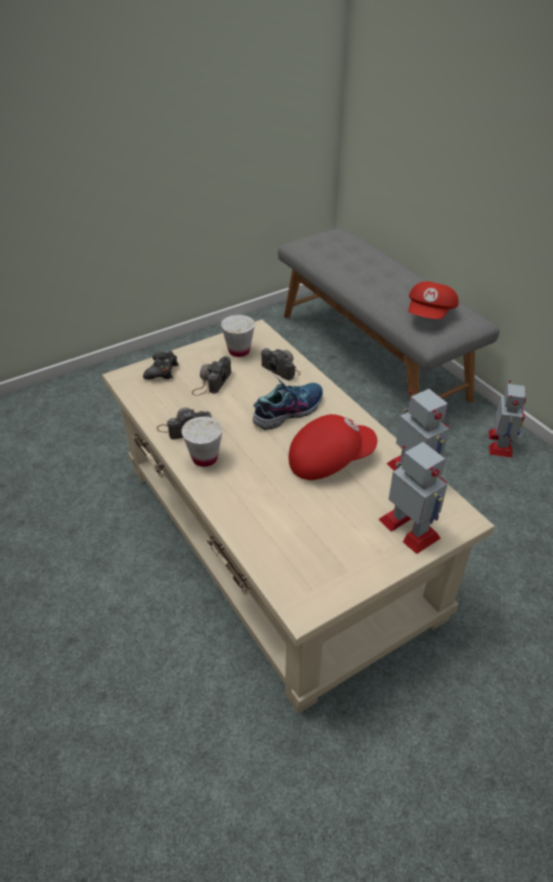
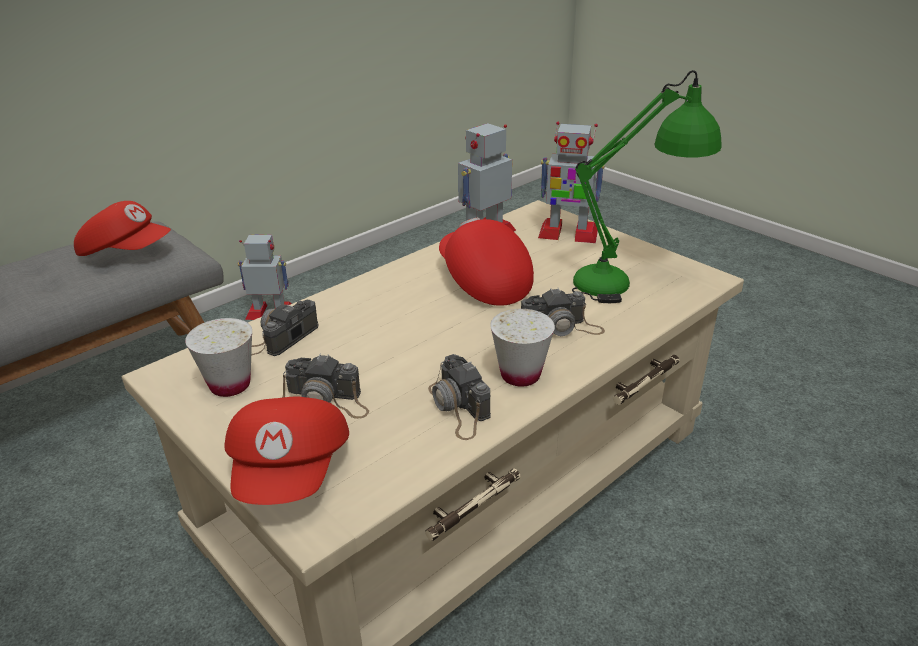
camera: 100 degrees left, 10 degrees down
black game controller [143,351,179,380] -> red cap [224,397,349,505]
shoe [253,376,323,430] -> none
toy robot [378,442,447,554] -> toy robot turned 120 degrees counterclockwise [538,122,605,243]
none -> camera [521,287,605,336]
none -> green table lamp [572,70,721,303]

